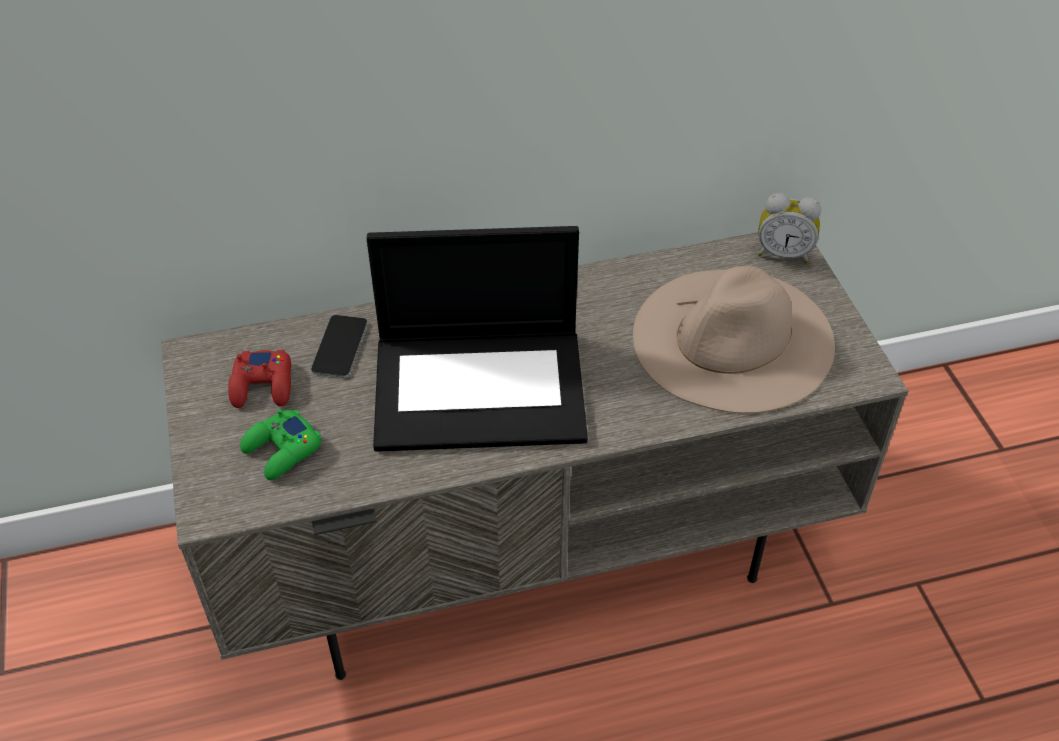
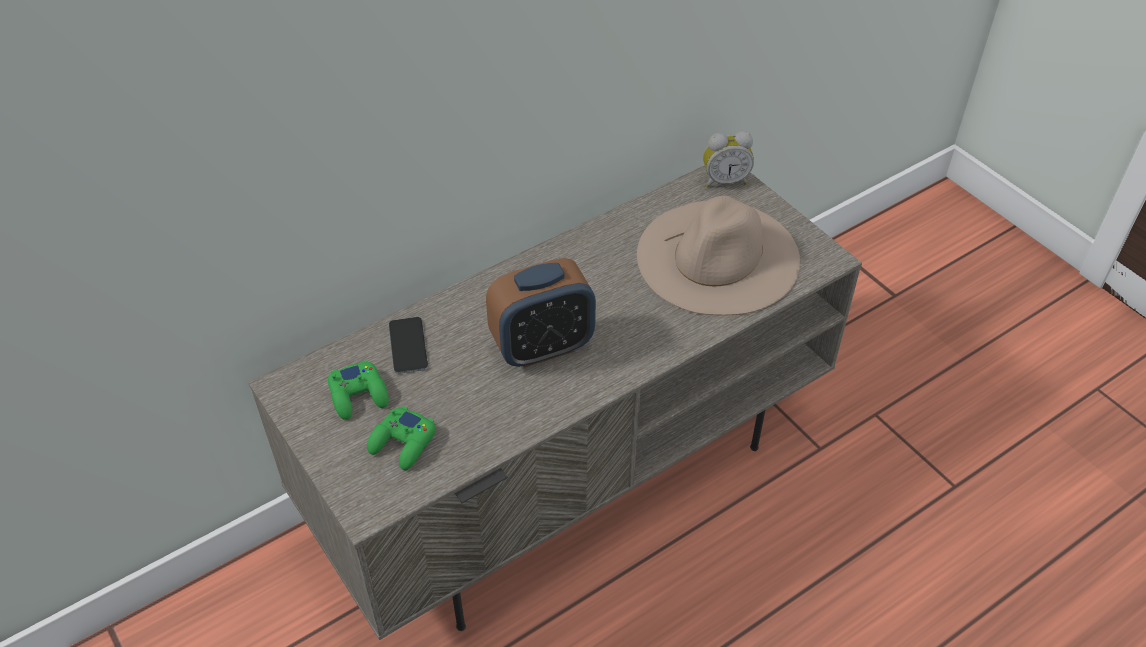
camera: 20 degrees left, 0 degrees up
red game controller [228,350,291,408] -> green game controller [328,360,389,420]
laptop [367,226,588,452] -> alarm clock [486,258,596,368]

